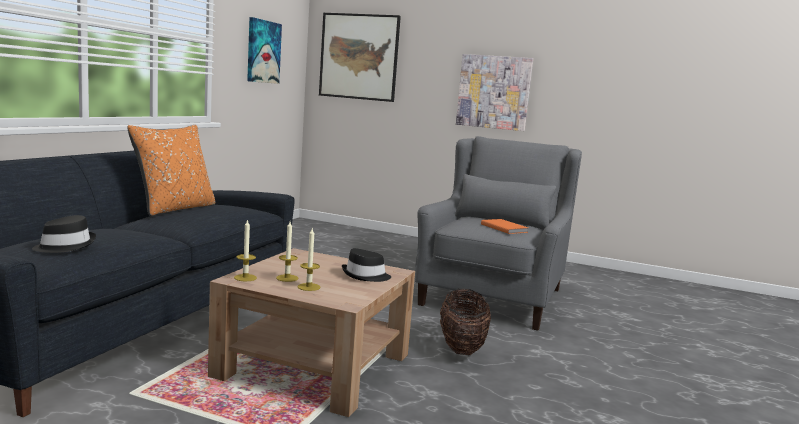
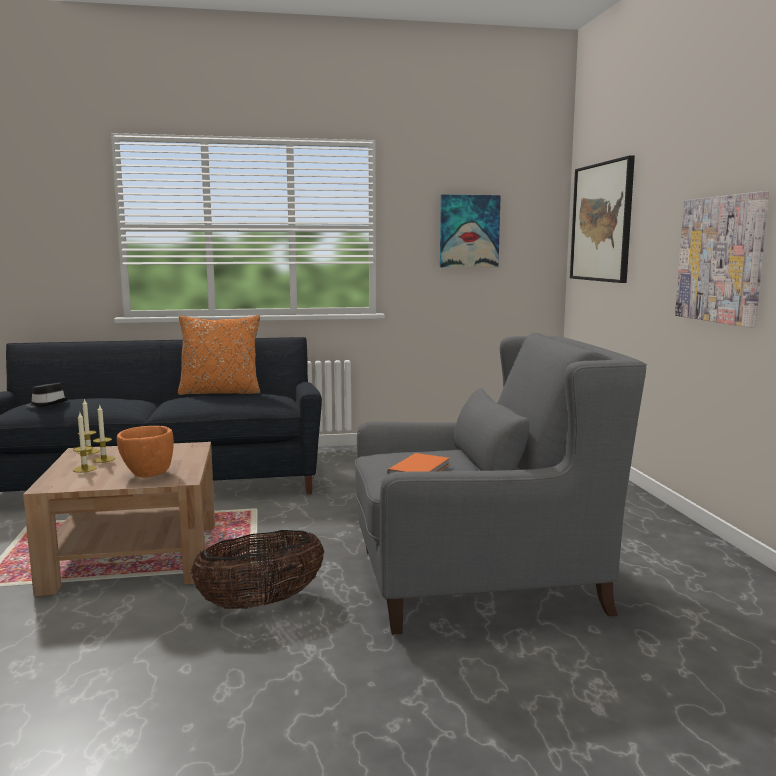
camera: 60 degrees right, 0 degrees up
black hat [342,248,391,282] -> orange bowl [117,426,174,477]

